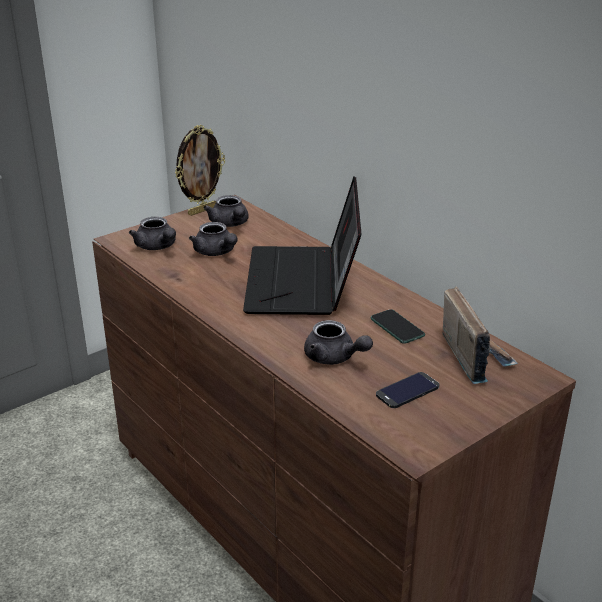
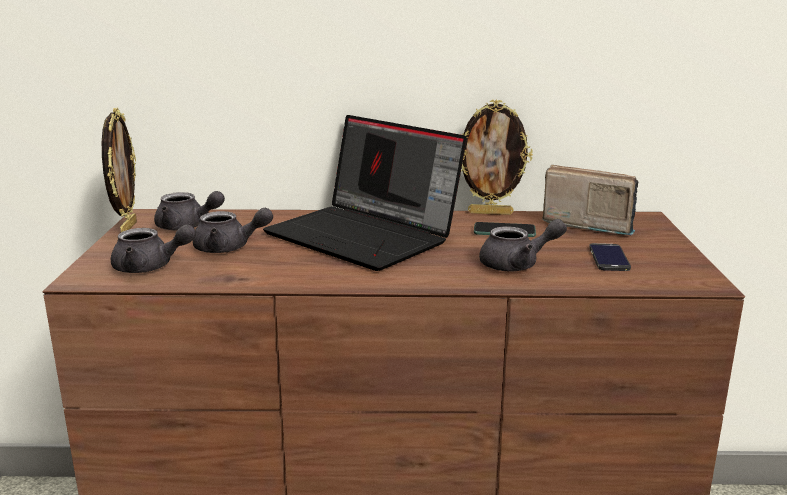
camera: 50 degrees left, 10 degrees down
none -> picture frame [461,100,533,215]

